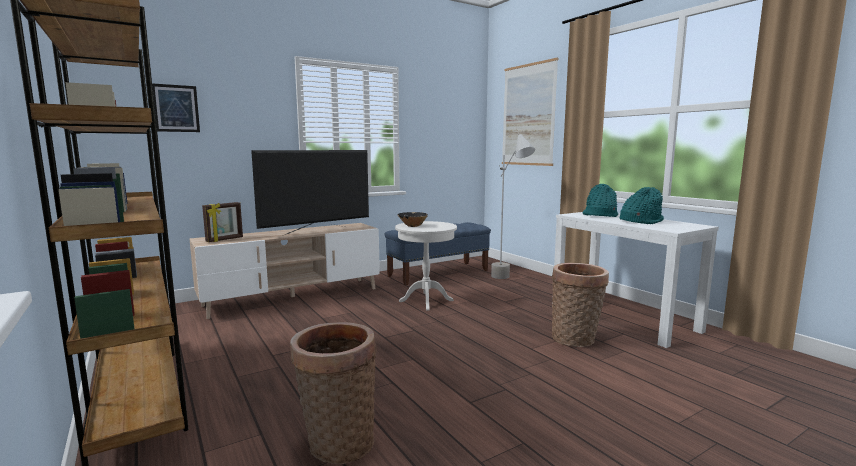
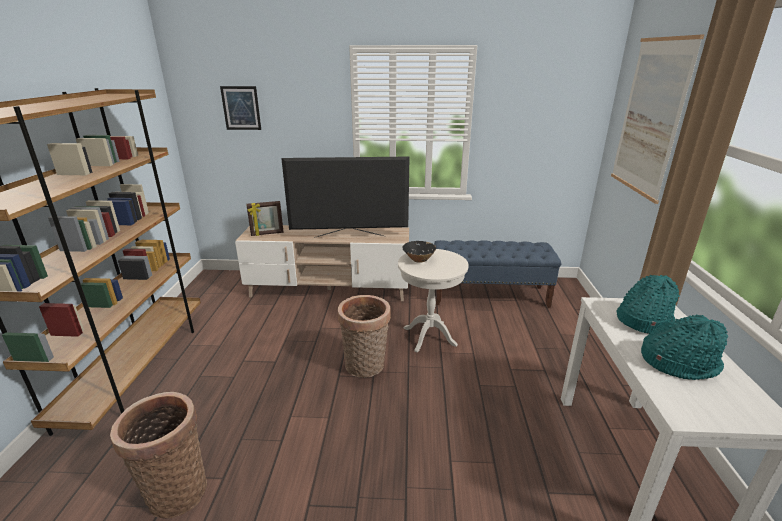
camera: 35 degrees right, 15 degrees up
grey floor lamp [491,133,535,279] -> none
basket [552,263,609,347] -> basket moved to [338,295,391,378]

